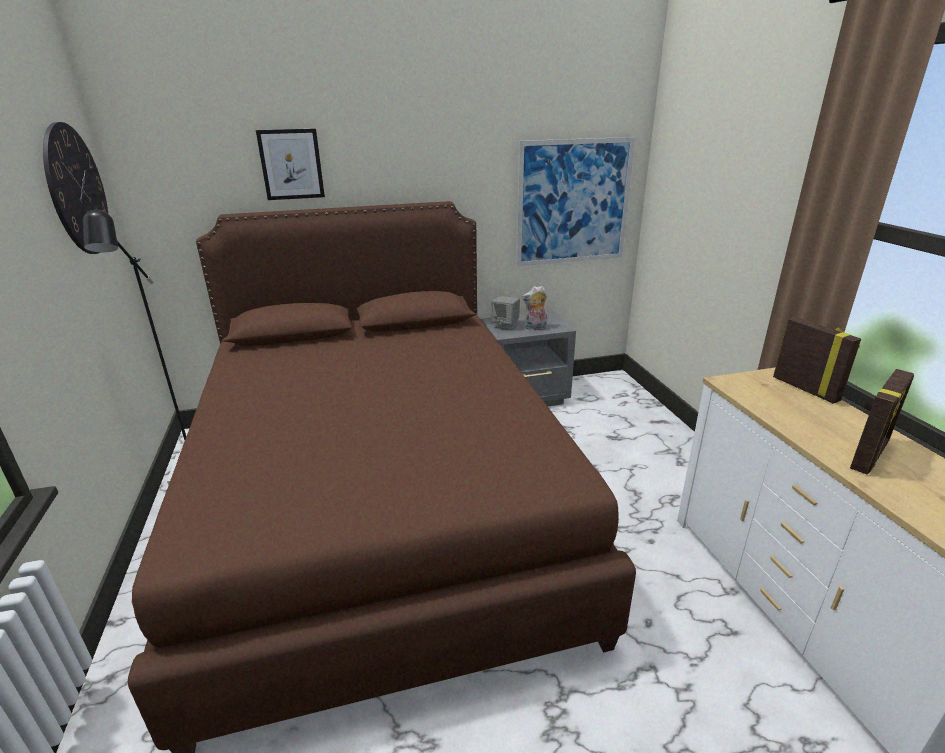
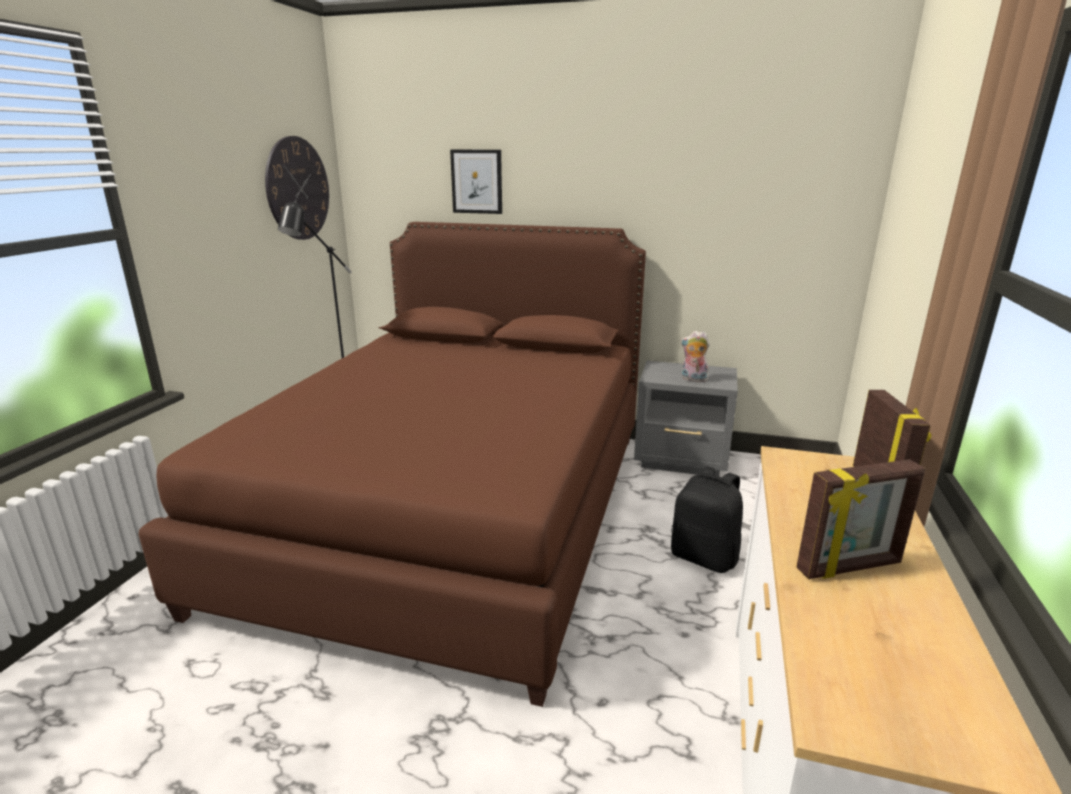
camera: 30 degrees right, 5 degrees down
grey speaker [491,296,520,330] -> none
picture [516,137,635,266] -> none
none -> black backpack [671,466,743,573]

